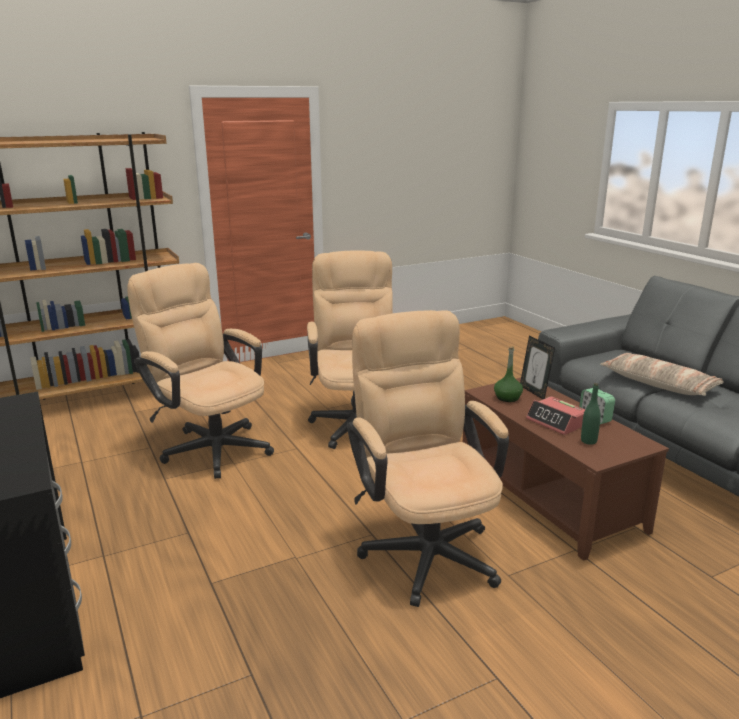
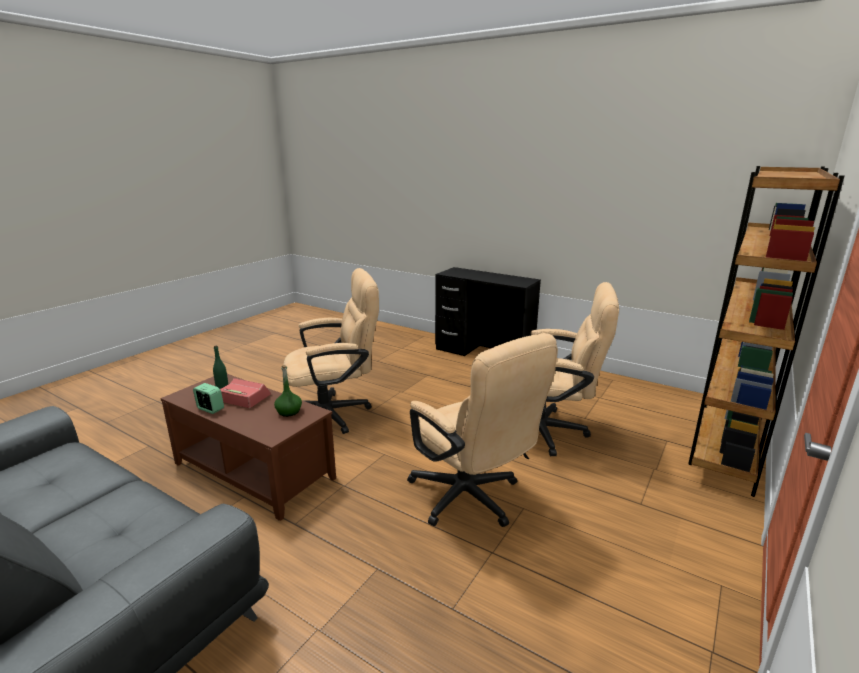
camera: 150 degrees right, 0 degrees up
beige office chair [347,310,509,607] -> beige office chair turned 60 degrees counterclockwise [284,268,379,434]
picture frame [520,335,555,399] -> none
pillow [600,353,724,396] -> none

